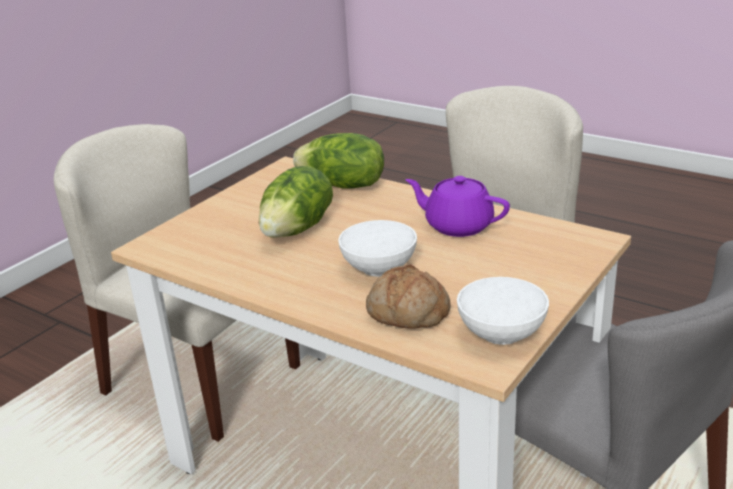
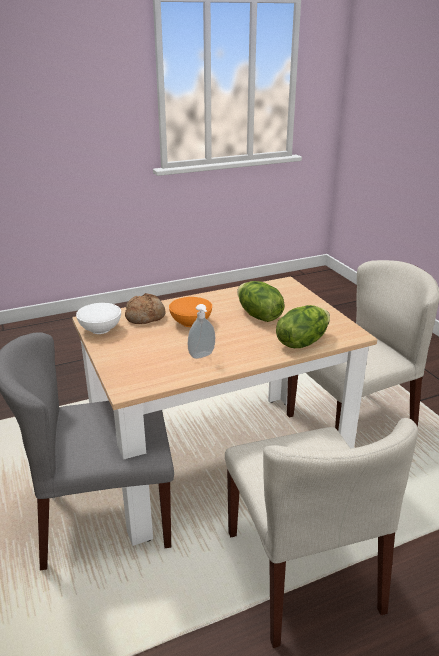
camera: 120 degrees right, 0 degrees up
white bowl [338,220,417,277] -> orange bowl [169,297,212,327]
purple teapot [405,176,510,237] -> soap dispenser [188,304,215,359]

